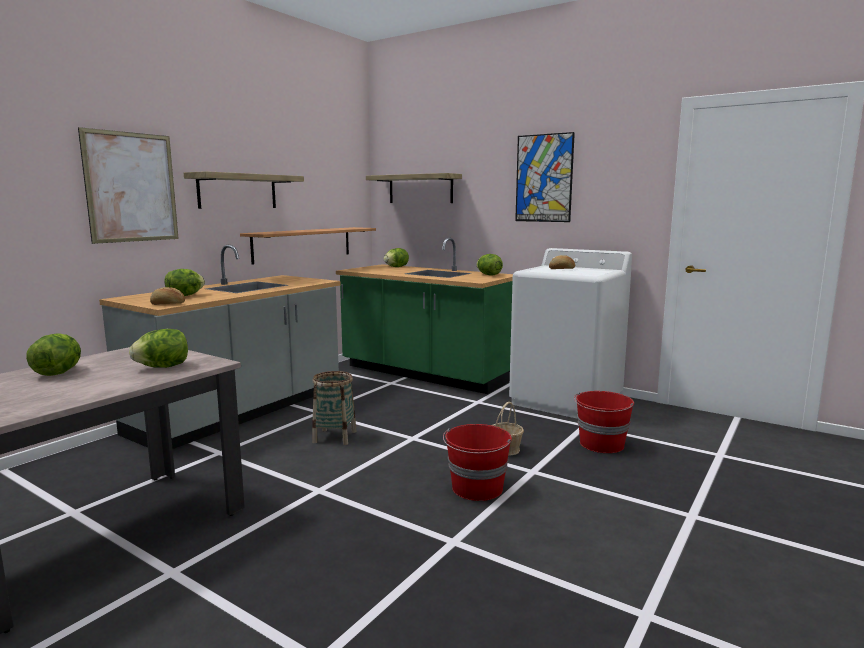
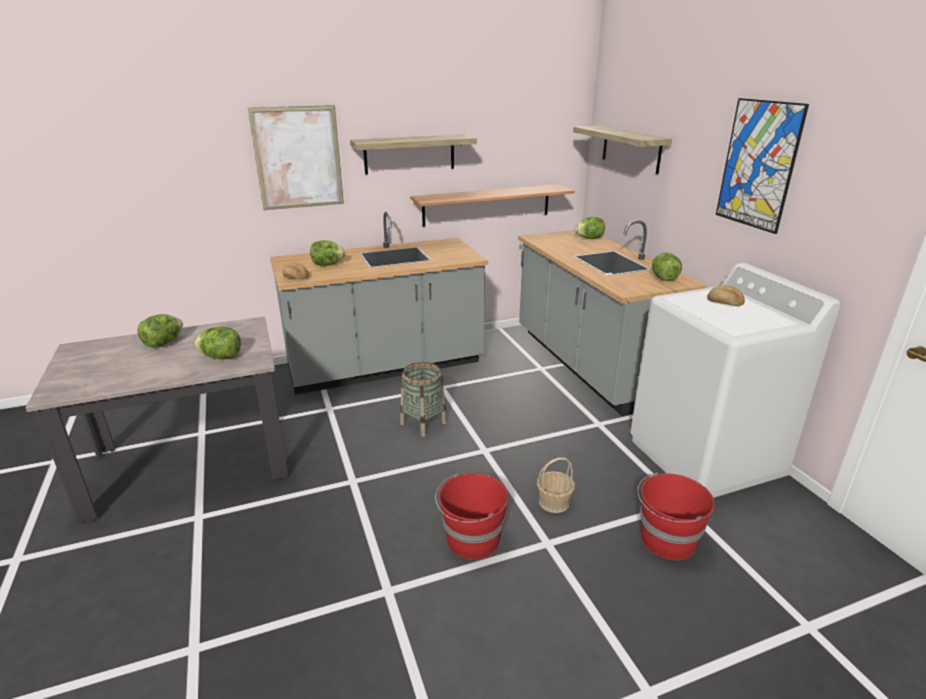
camera: 35 degrees right, 15 degrees up
green counter [336,238,513,394] -> grey counter [518,220,707,416]

